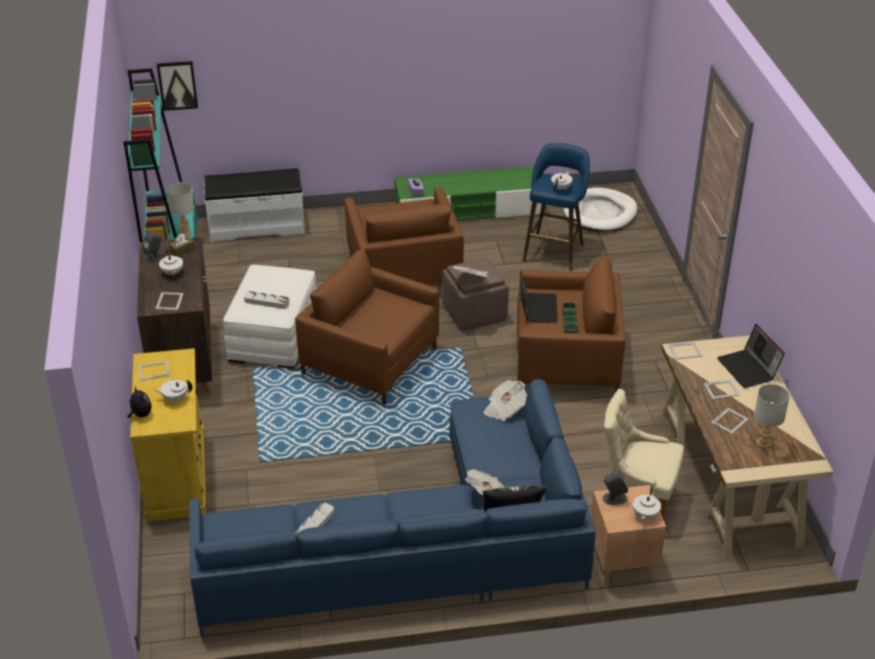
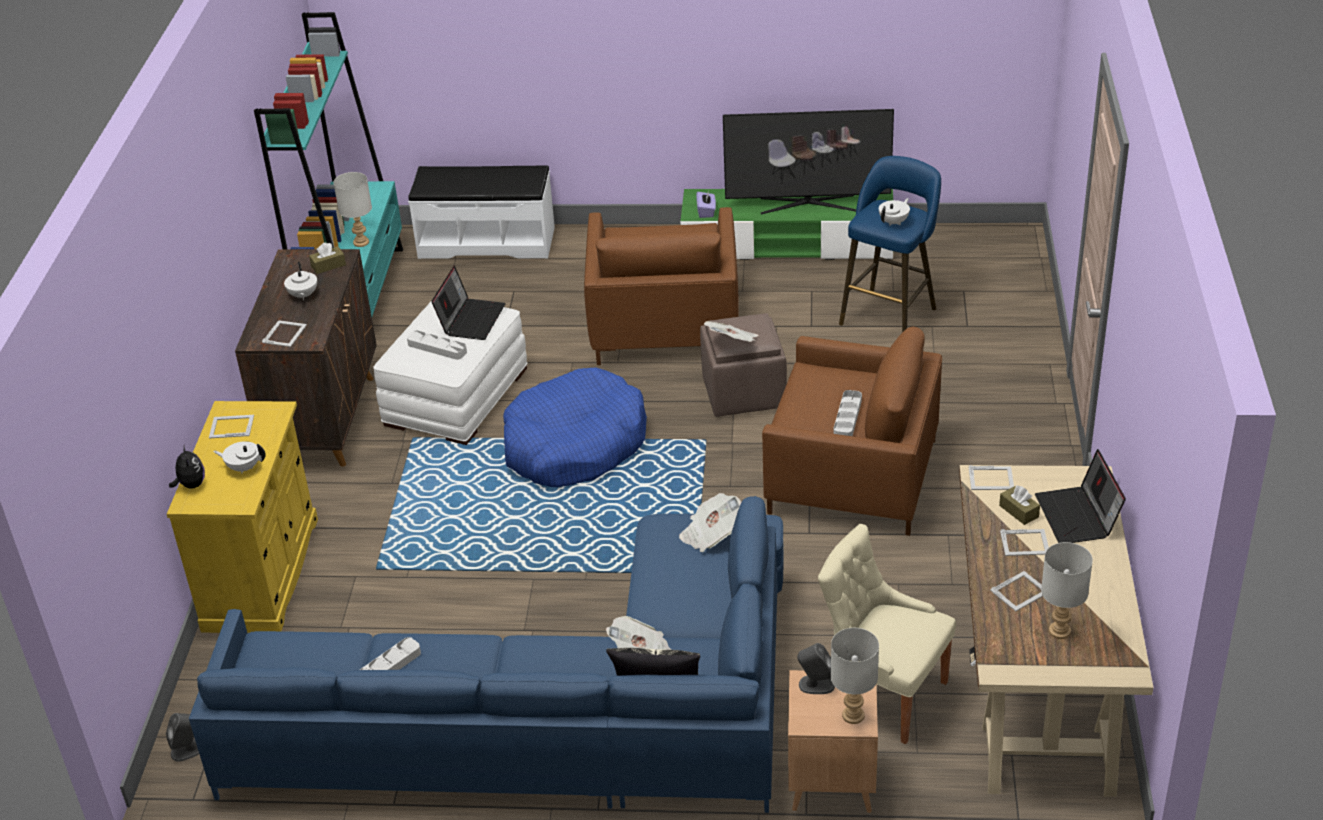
camera: 15 degrees right, 0 degrees up
grey speaker [142,231,165,263] -> grey speaker moved to [166,713,199,761]
picture [157,61,198,111] -> none
brown armchair [295,249,439,405] -> blue dog bed [503,367,647,487]
laptop [520,270,558,323] -> laptop moved to [431,266,506,340]
green tray [563,303,578,333] -> grey tray [833,390,862,436]
white dog bed [564,188,638,232] -> none
white teapot [633,487,661,520] -> grey table lamp [831,628,879,724]
none -> television [723,109,894,215]
none -> brown tissue box [999,485,1040,525]

